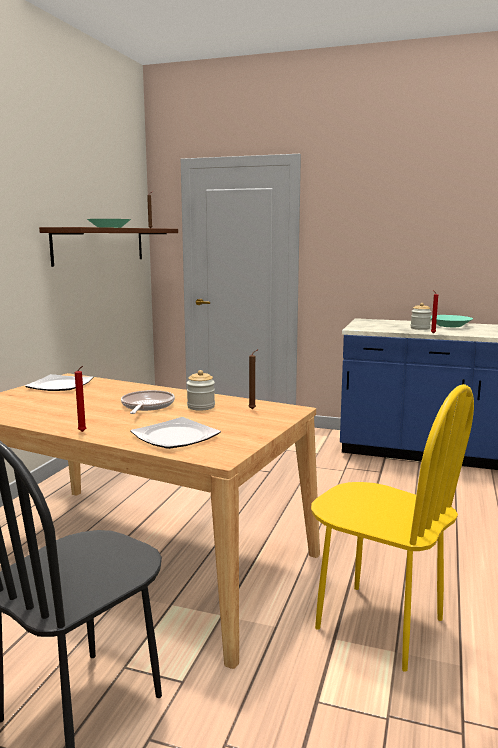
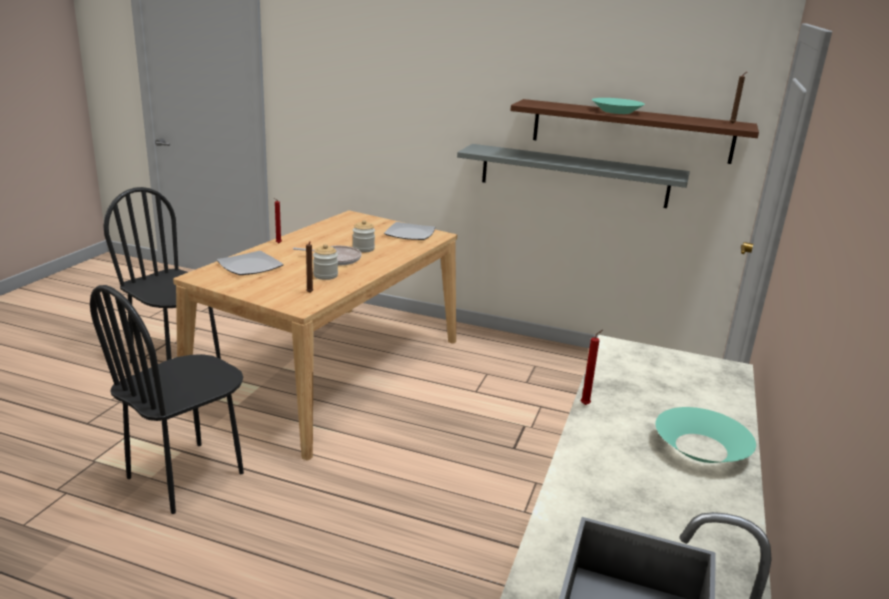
camera: 90 degrees right, 10 degrees up
yellow chair [311,384,474,672] -> black chair [90,285,244,514]
jar [411,303,431,330] -> jar moved to [352,220,375,252]
none -> grey shelf [457,144,690,208]

